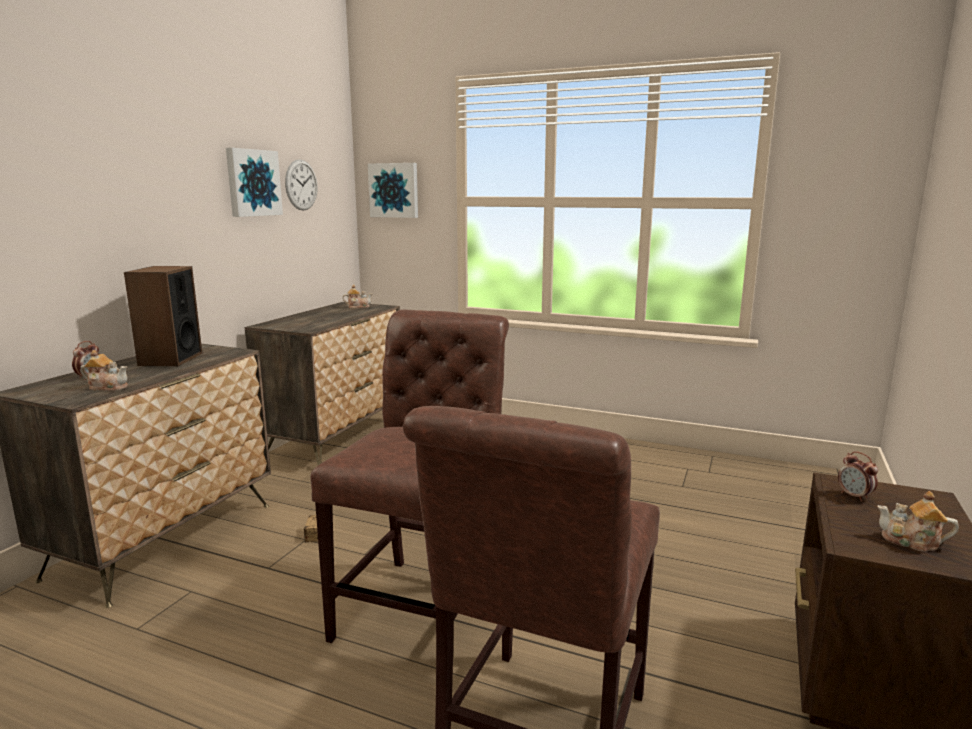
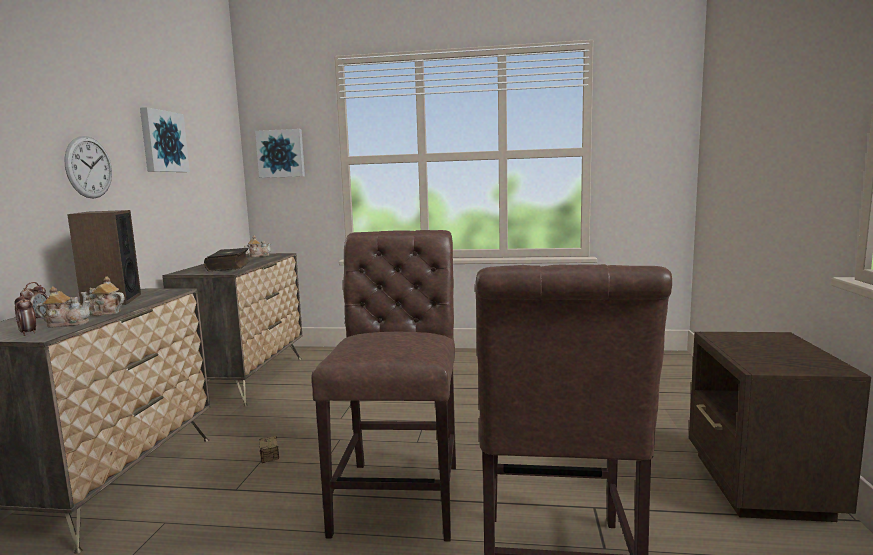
camera: 15 degrees left, 5 degrees down
wall clock [285,159,318,211] -> wall clock moved to [64,136,112,199]
alarm clock [838,451,878,502] -> alarm clock moved to [15,292,36,336]
teapot [877,491,959,552] -> teapot moved to [80,276,125,316]
none -> book [204,248,250,271]

